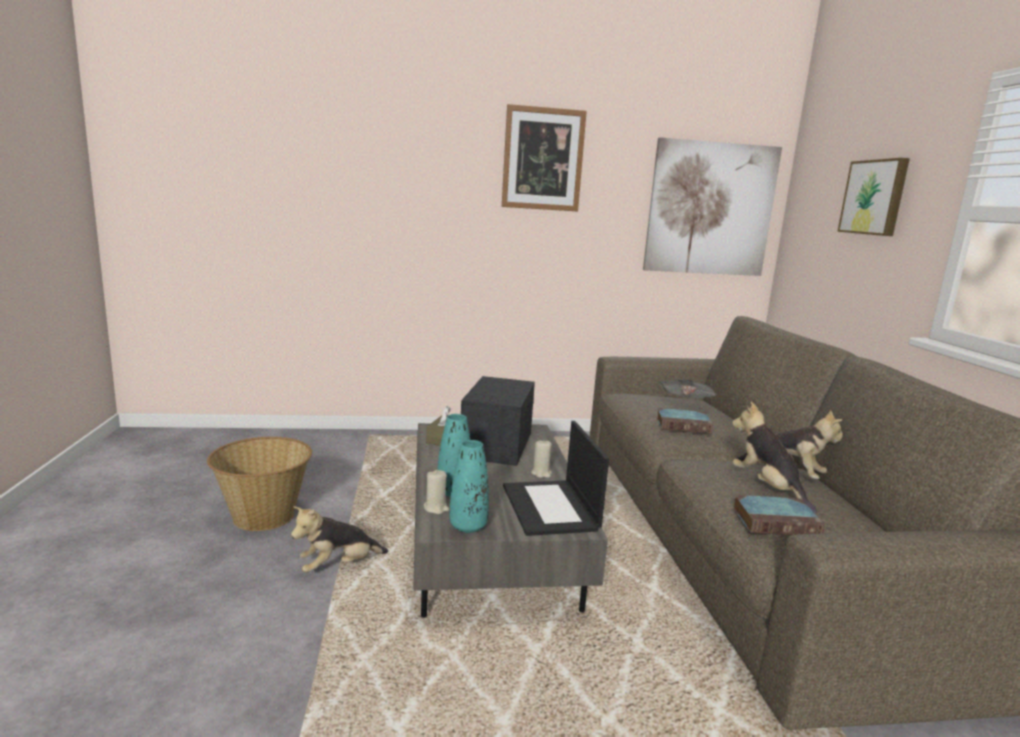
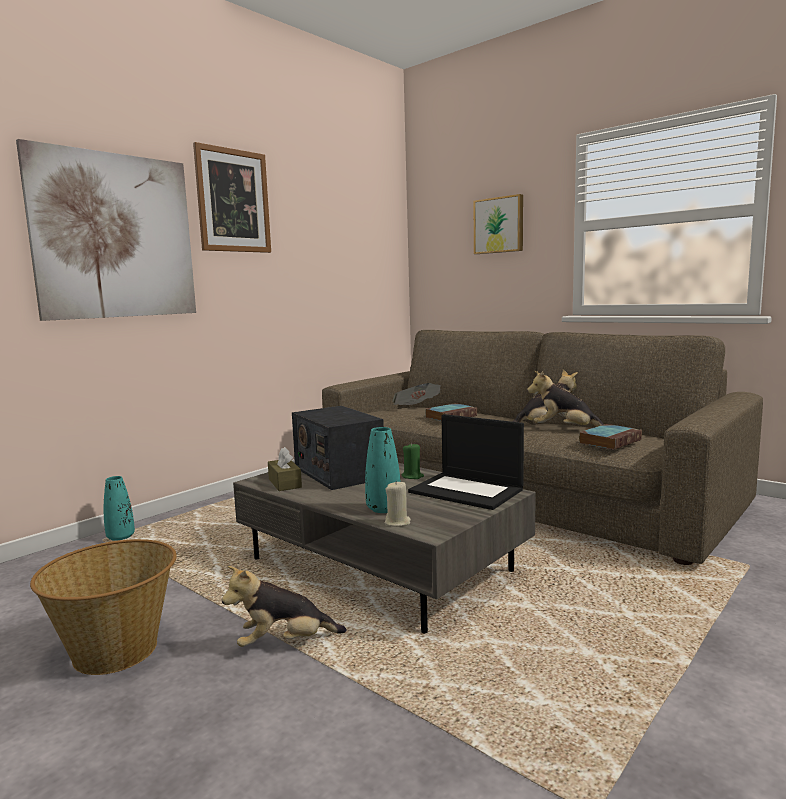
camera: 40 degrees left, 5 degrees down
plush toy [291,506,388,573] -> plush toy turned 60 degrees clockwise [222,566,347,647]
turquoise vase [450,440,489,533] -> turquoise vase moved to [104,476,135,541]
beige candle [531,440,552,478] -> green candle [402,443,424,479]
picture [643,137,782,276] -> picture moved to [16,139,196,321]

